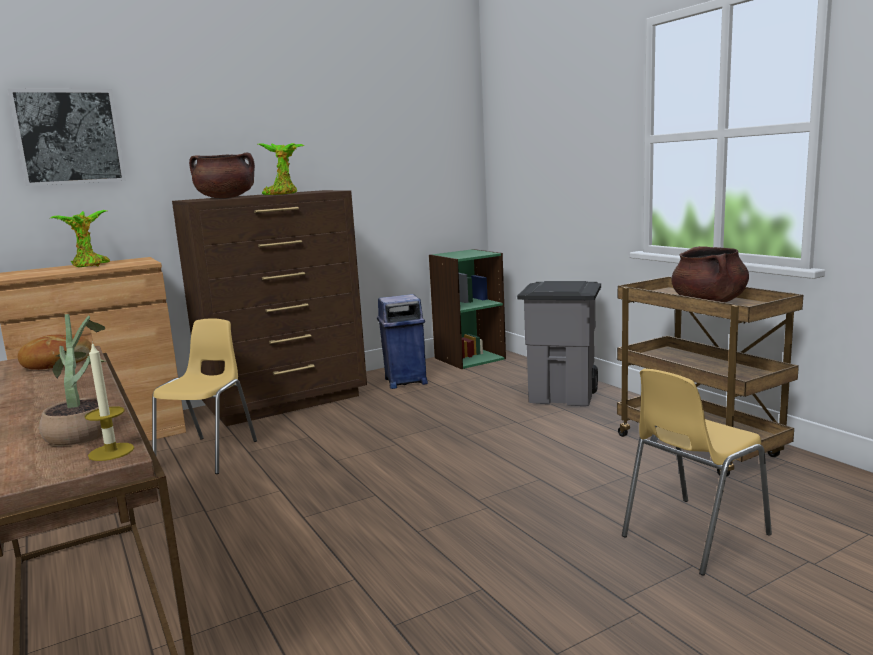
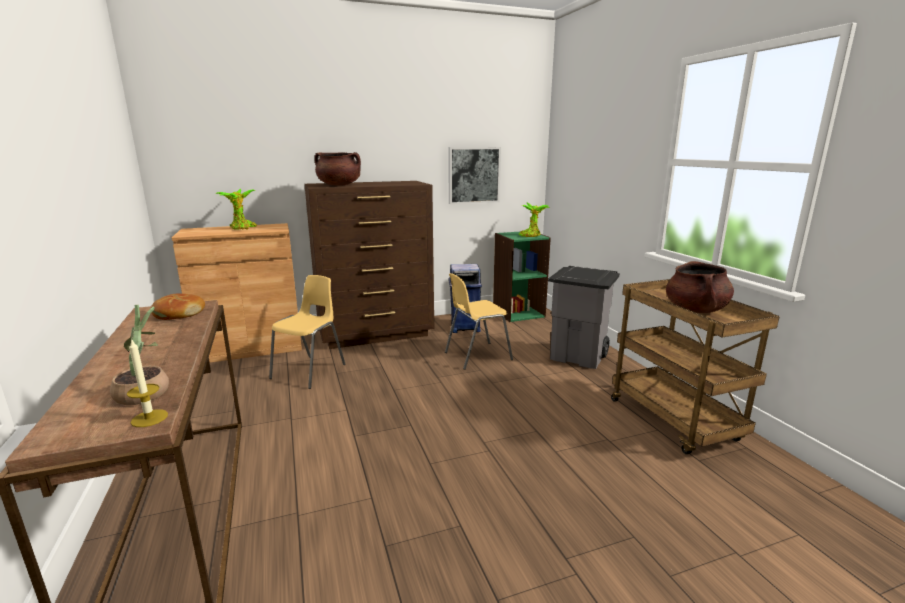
camera: 10 degrees right, 5 degrees up
picture [8,89,126,186] -> picture moved to [448,147,501,204]
potted plant [258,143,304,195] -> potted plant moved to [518,203,550,237]
yellow chair [622,368,772,576] -> yellow chair moved to [445,273,513,370]

